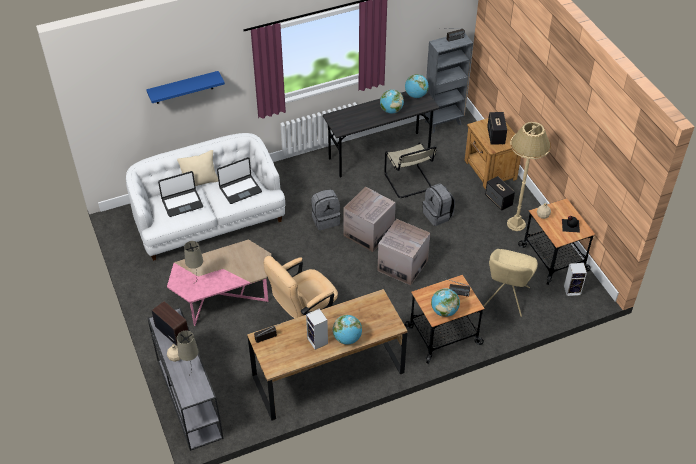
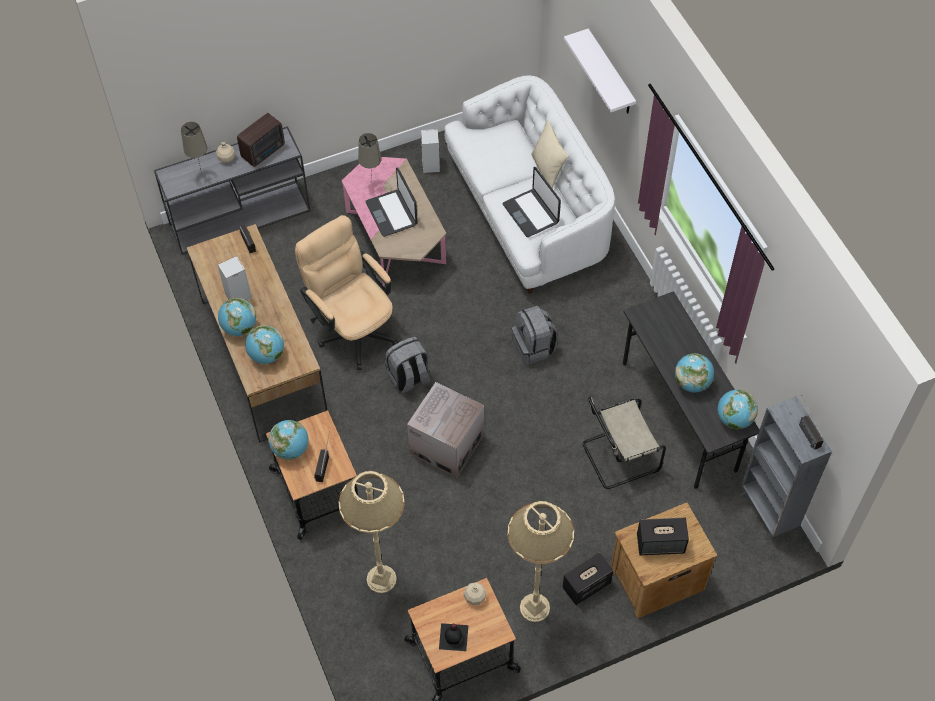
camera: 90 degrees right, 10 degrees up
blue shelf [146,71,225,104] -> white shelf [564,28,636,113]
laptop [158,171,203,217] -> laptop moved to [365,168,418,237]
cardboard box [343,187,396,252] -> none
grey backpack [423,183,455,226] -> grey backpack moved to [385,337,431,394]
beige chair [483,249,538,317] -> beige floor lamp [339,471,405,593]
speaker [564,263,587,296] -> speaker moved to [421,129,440,173]
none -> globe [245,325,284,364]

